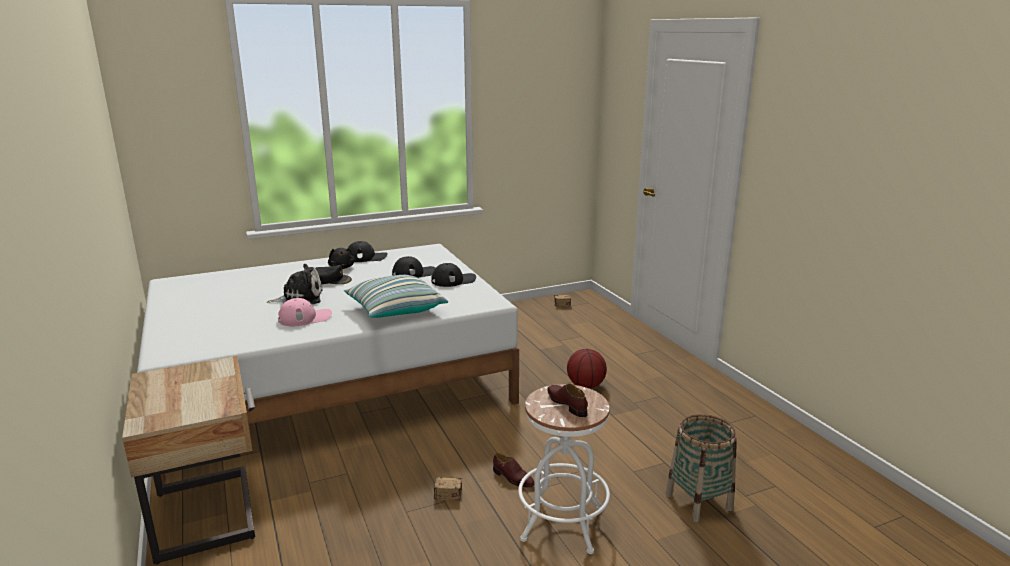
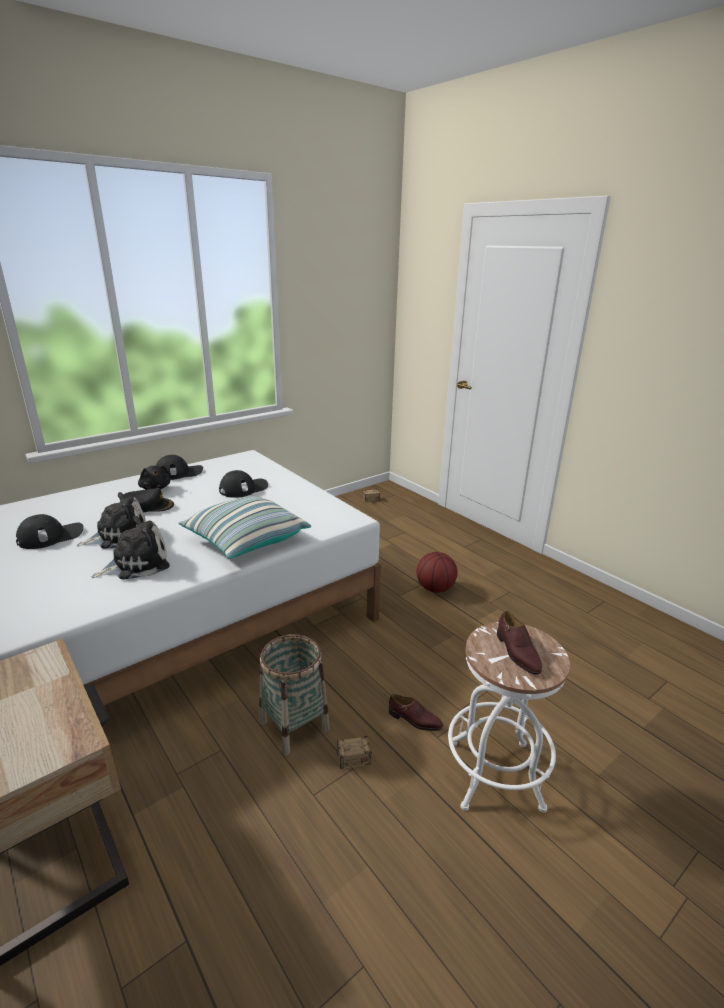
camera: 15 degrees left, 5 degrees up
pink cap [278,298,332,326] -> plush toy [91,516,170,580]
black cap [431,263,476,287] -> black cap moved to [16,514,84,549]
brown shoe [547,384,588,417] -> brown shoe turned 150 degrees counterclockwise [497,611,542,675]
basket [666,414,737,522] -> basket moved to [259,634,330,756]

